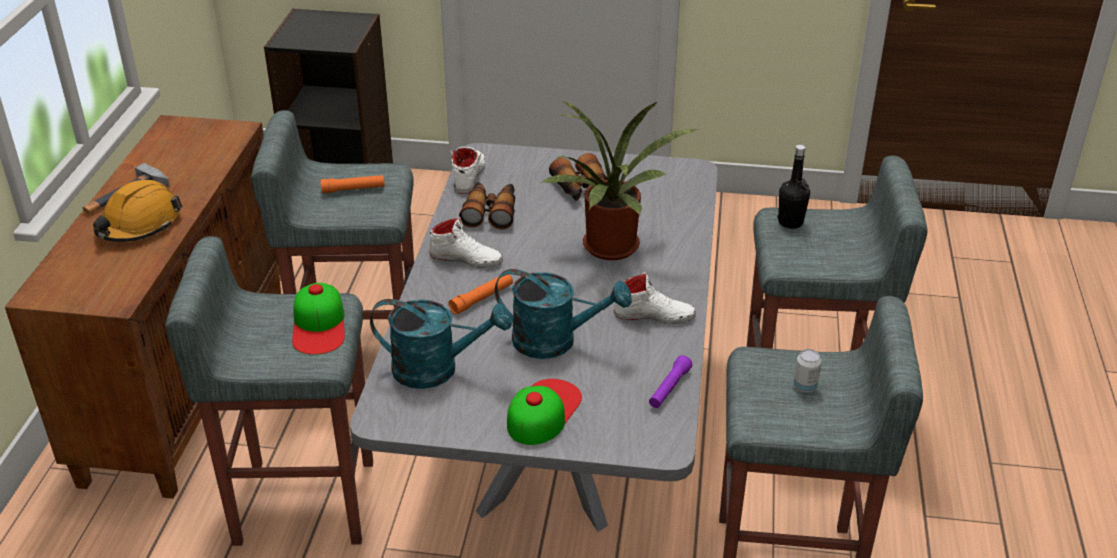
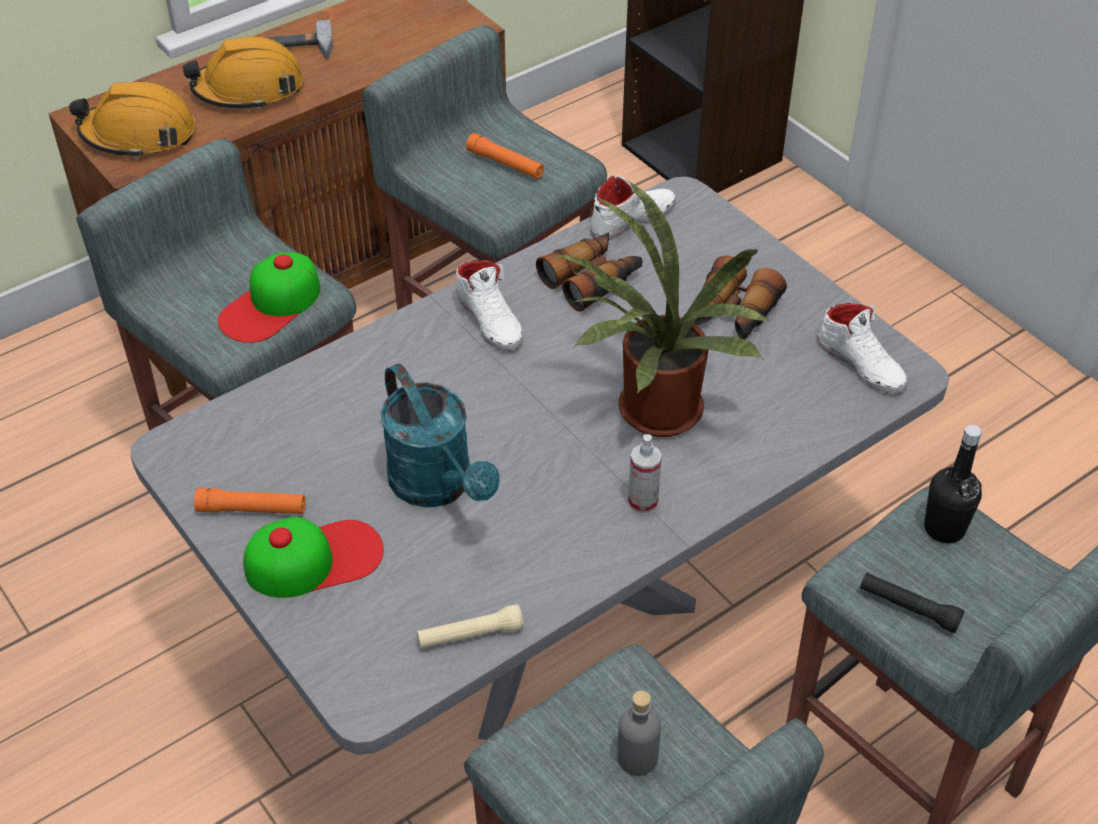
camera: 45 degrees right, 10 degrees up
turquoise watering can [370,299,512,389] -> none
orange flashlight [449,274,513,315] -> orange flashlight moved to [194,488,306,514]
white shoe [614,272,696,324] -> white shoe moved to [817,303,908,394]
purple flashlight [649,355,692,408] -> beige flashlight [417,604,524,649]
can [793,349,822,393] -> grey bottle [617,691,661,776]
none -> orange hard hat [69,82,196,159]
none -> spray bottle [628,434,662,513]
none -> black flashlight [860,573,965,633]

